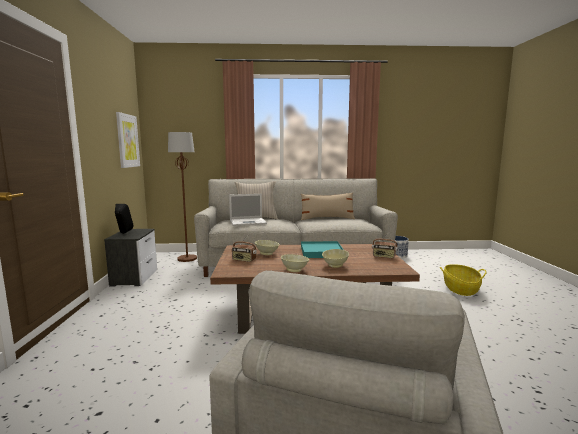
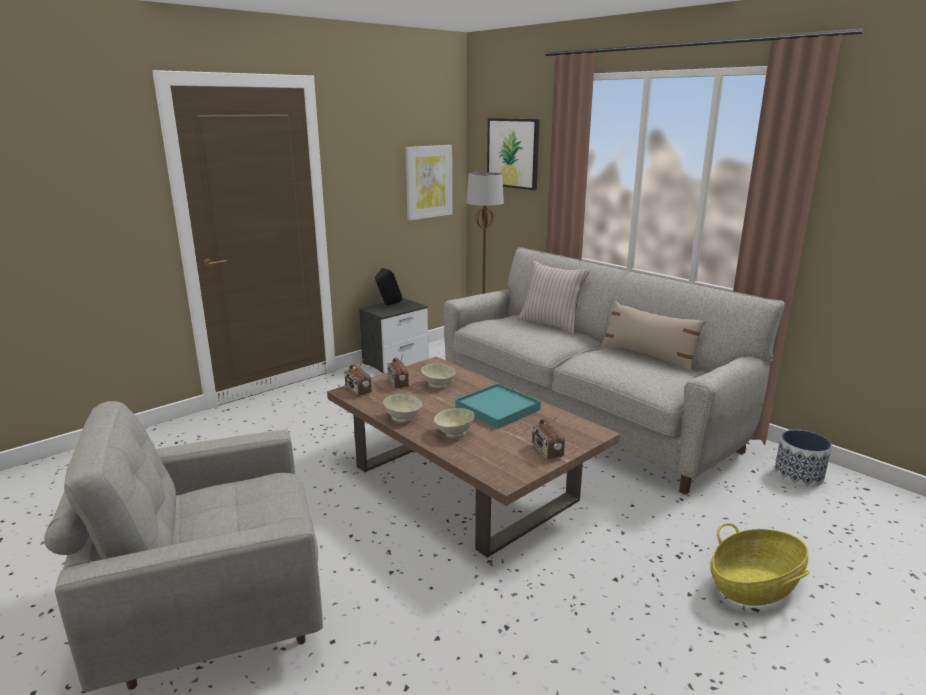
camera: 50 degrees right, 10 degrees up
laptop [229,194,267,226] -> none
none -> radio [345,358,372,396]
none -> picture [487,118,540,190]

